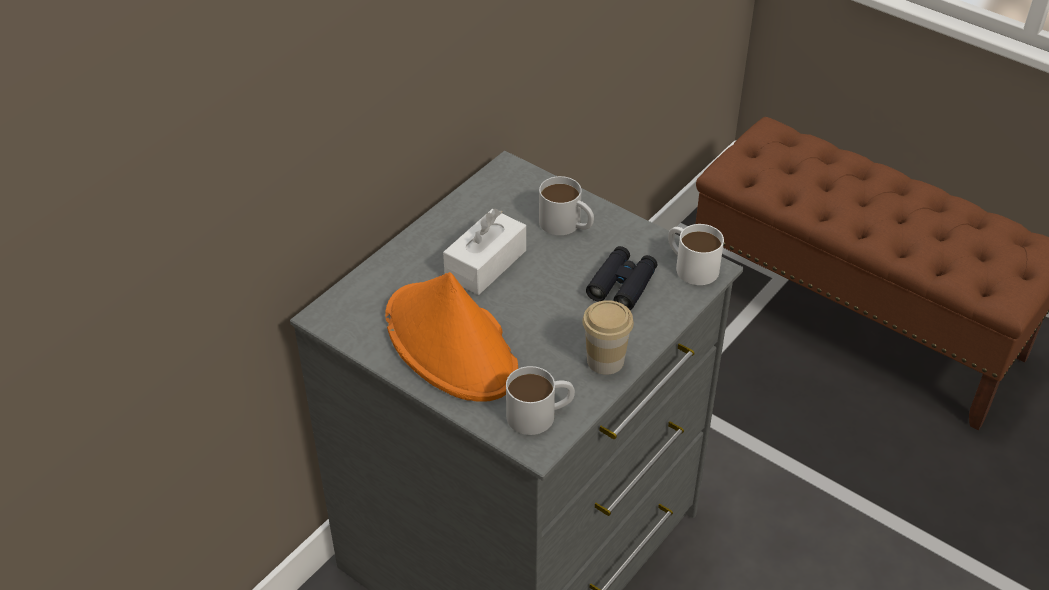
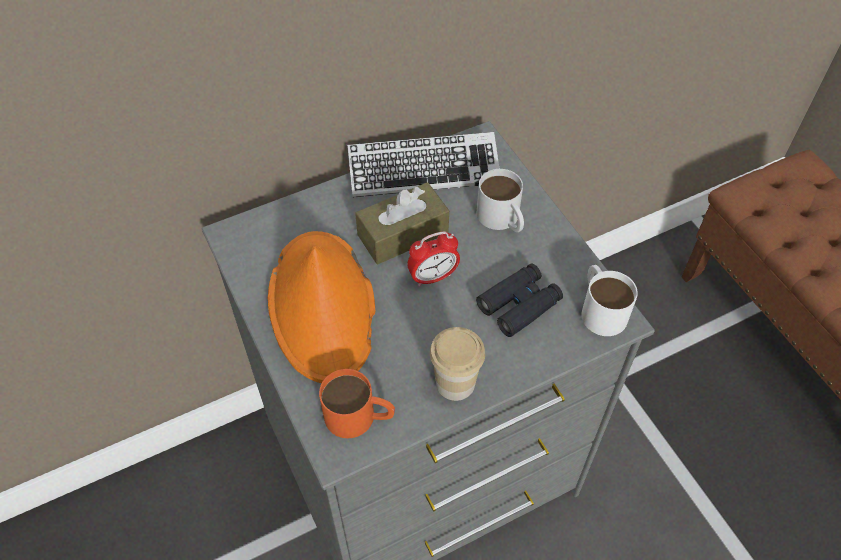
camera: 25 degrees right, 10 degrees up
white tissue box [443,209,526,295] -> brown tissue box [355,182,449,264]
white mug [506,366,575,435] -> orange mug [319,369,395,438]
none -> keyboard [347,132,499,198]
none -> alarm clock [407,231,460,286]

